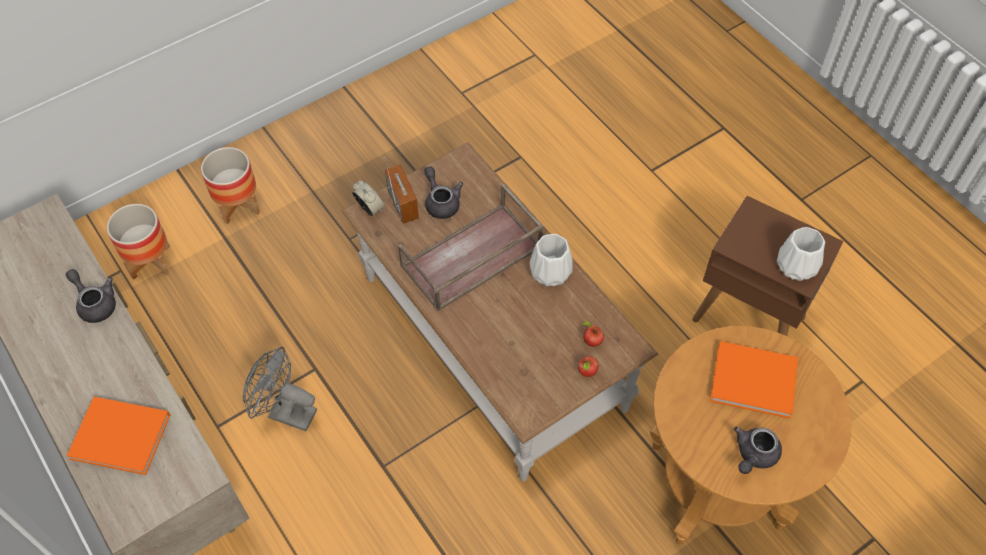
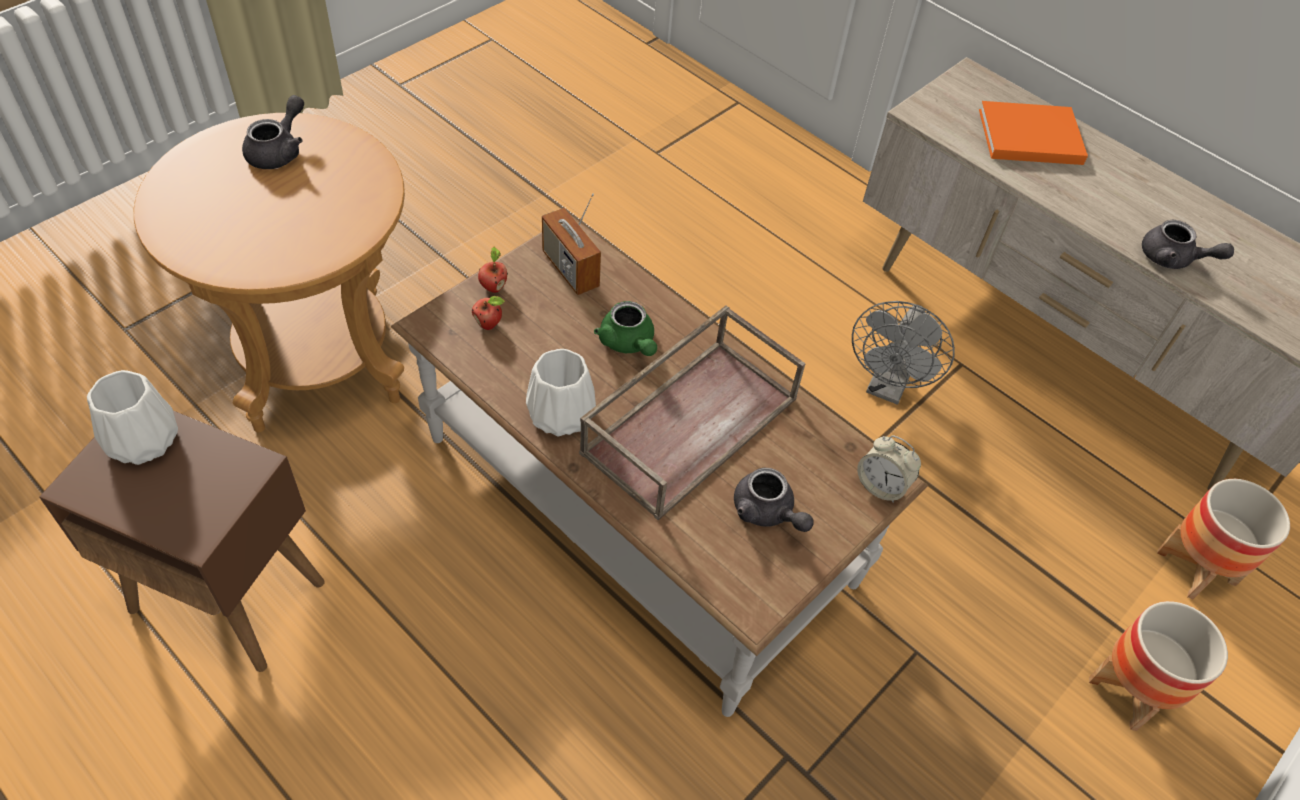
camera: 165 degrees right, 5 degrees down
grey fan [243,347,317,431] -> grey fan turned 105 degrees clockwise [852,301,955,405]
radio [384,157,419,224] -> radio moved to [542,194,601,295]
orange book [710,341,798,418] -> none
none -> green teapot [594,301,657,356]

